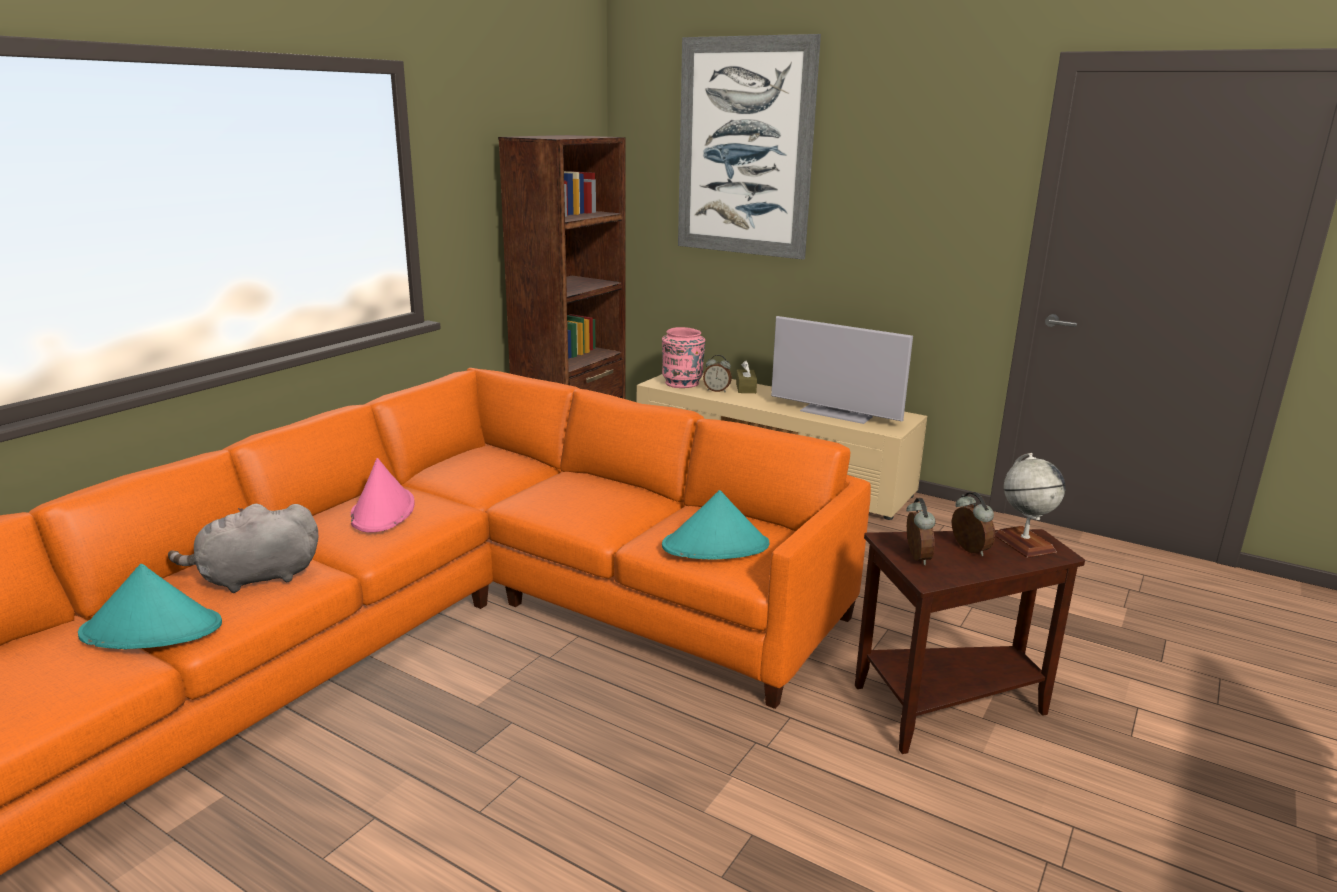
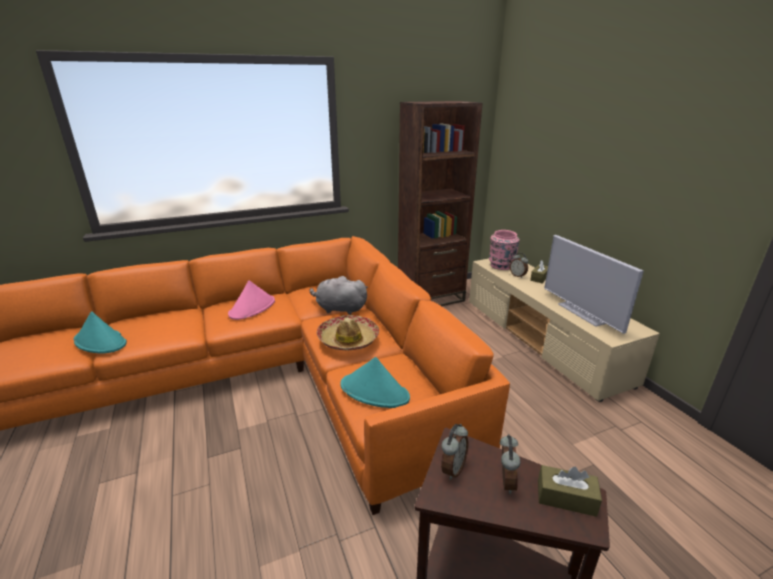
camera: 35 degrees right, 5 degrees up
grey plush toy [168,504,318,593] -> grey plush toy moved to [310,276,368,315]
picture [678,34,821,260] -> none
globe [995,453,1065,558] -> brown tissue box [538,465,602,517]
none -> hat [316,315,379,350]

